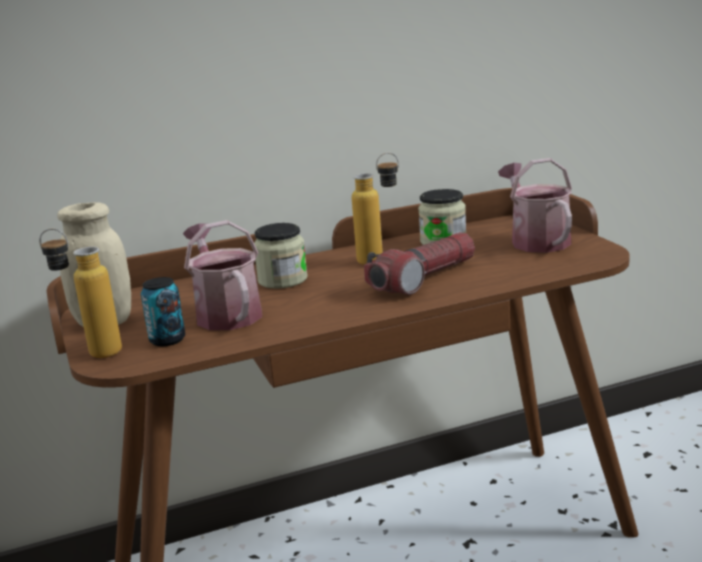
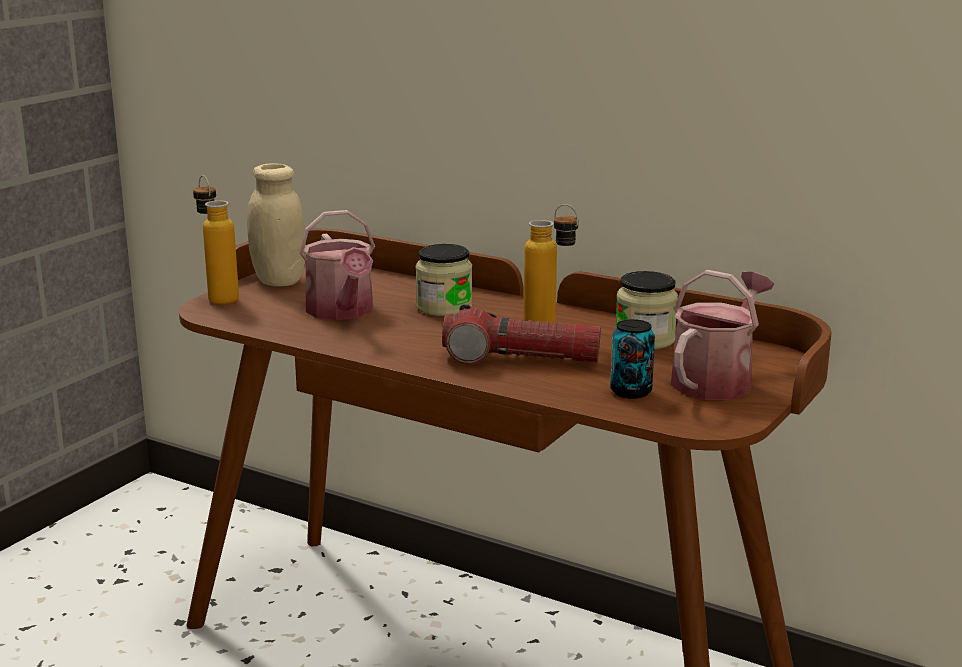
camera: 50 degrees right, 0 degrees up
can [141,277,185,346] -> can moved to [610,319,655,399]
watering can [183,220,262,330] -> watering can turned 135 degrees clockwise [299,210,375,320]

